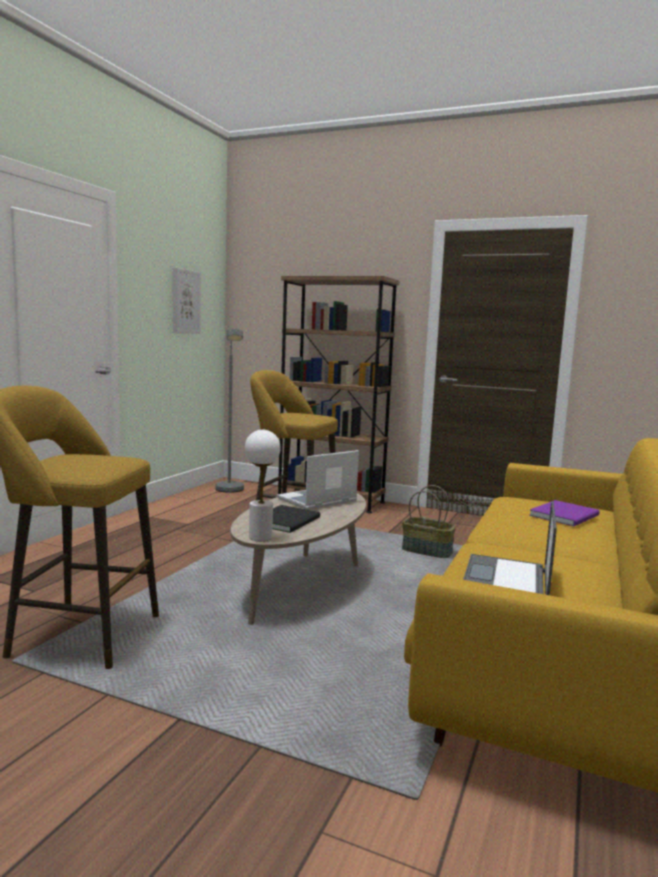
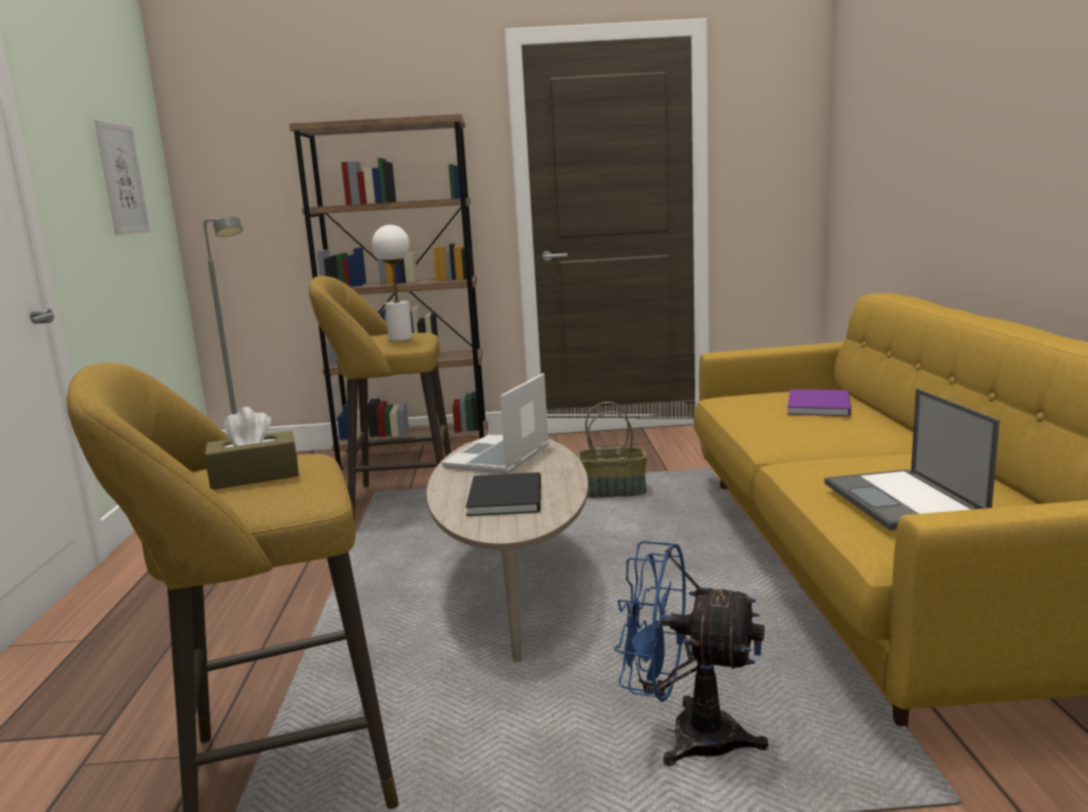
camera: 25 degrees left, 5 degrees up
white table lamp [245,430,281,541] -> white table lamp moved to [372,225,413,341]
none -> brown tissue box [205,407,299,490]
none -> blue fan [614,541,769,766]

